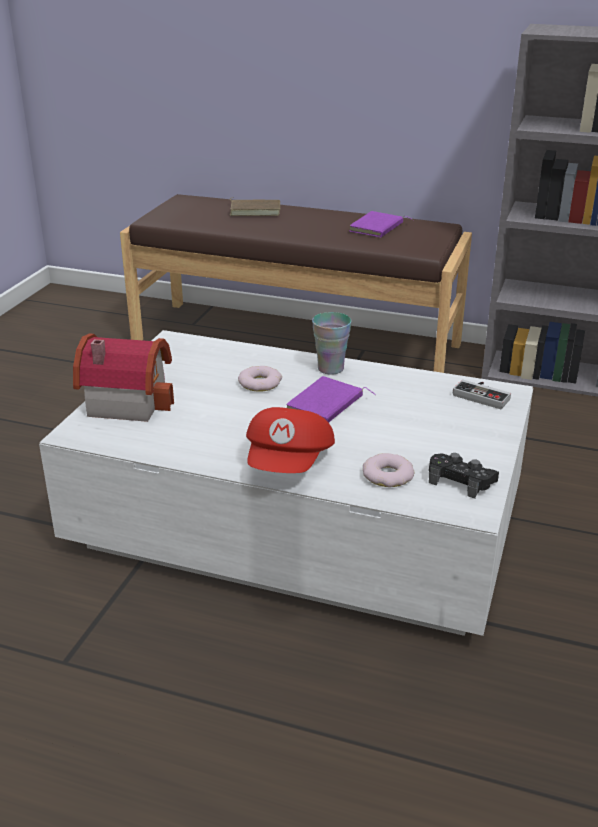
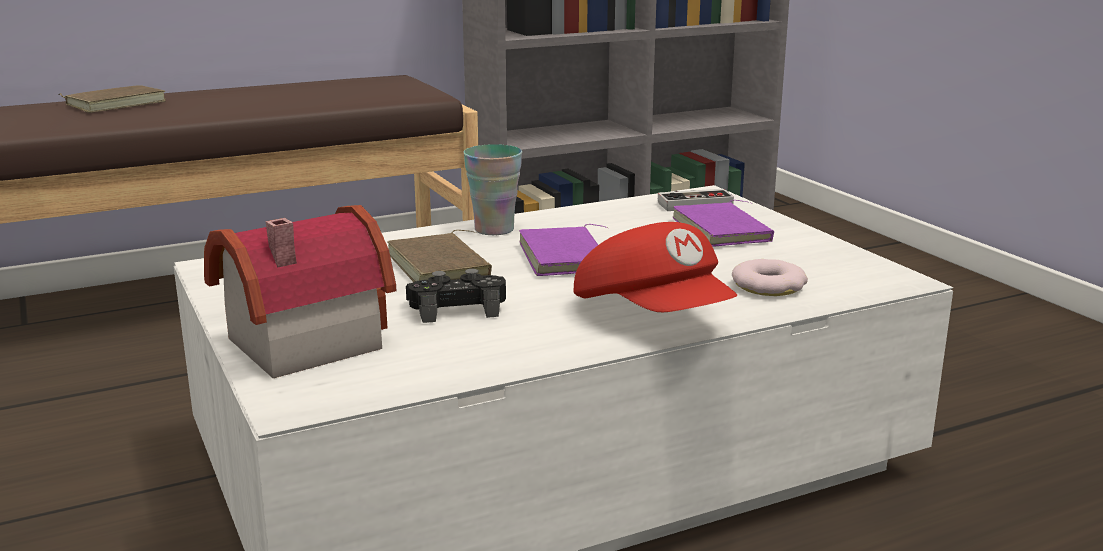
camera: 45 degrees left, 10 degrees down
donut [238,366,282,392] -> brown book [387,230,492,282]
purple book [349,211,413,238] -> purple book moved to [673,200,774,247]
black game controller [429,453,499,499] -> black game controller moved to [406,269,506,323]

